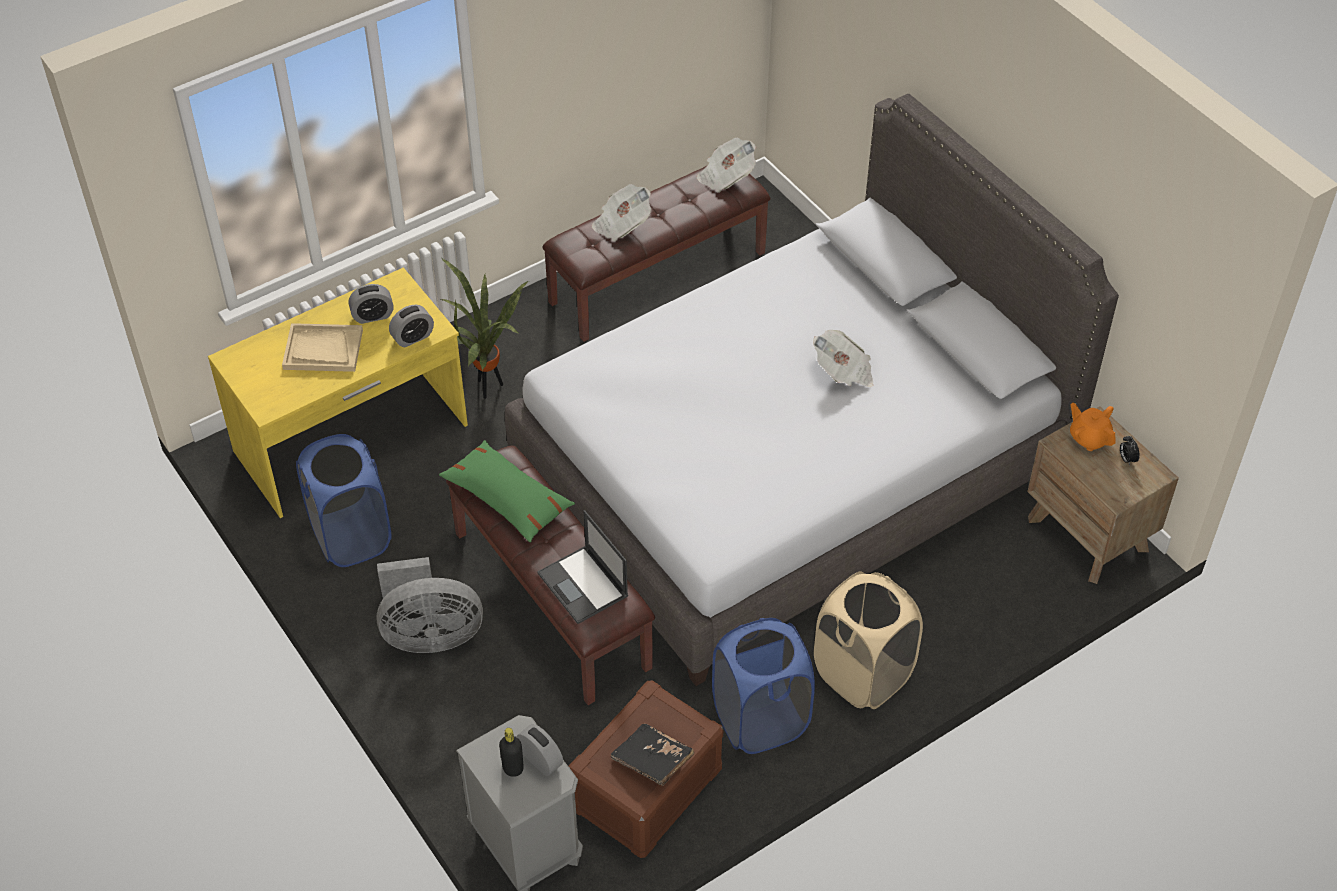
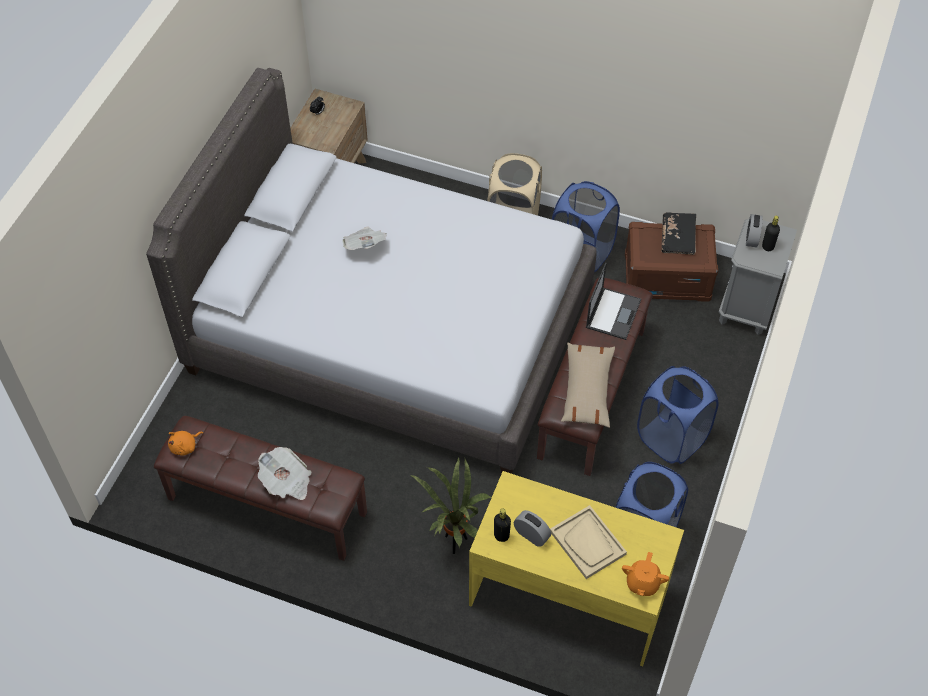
camera: 125 degrees left, 5 degrees up
grey fan [377,557,483,653] -> blue laundry basket [637,366,719,464]
alarm clock [389,305,434,347] -> none
green pillow [439,440,575,542] -> beige pillow [561,343,615,428]
newspaper [697,137,756,193] -> orange plush toy [168,431,203,456]
orange teapot [1070,403,1115,451] -> orange teapot moved to [622,552,669,596]
none -> black bottle [494,508,511,542]

